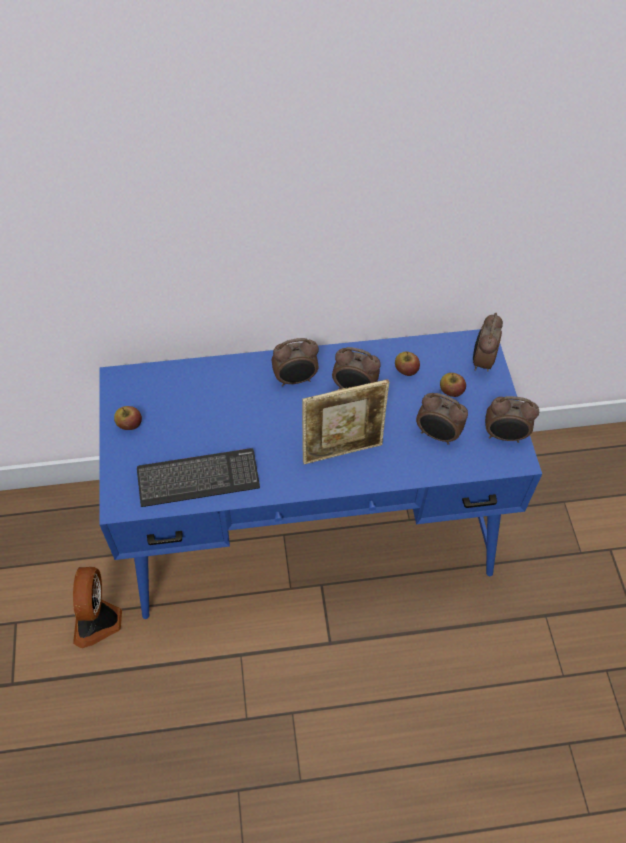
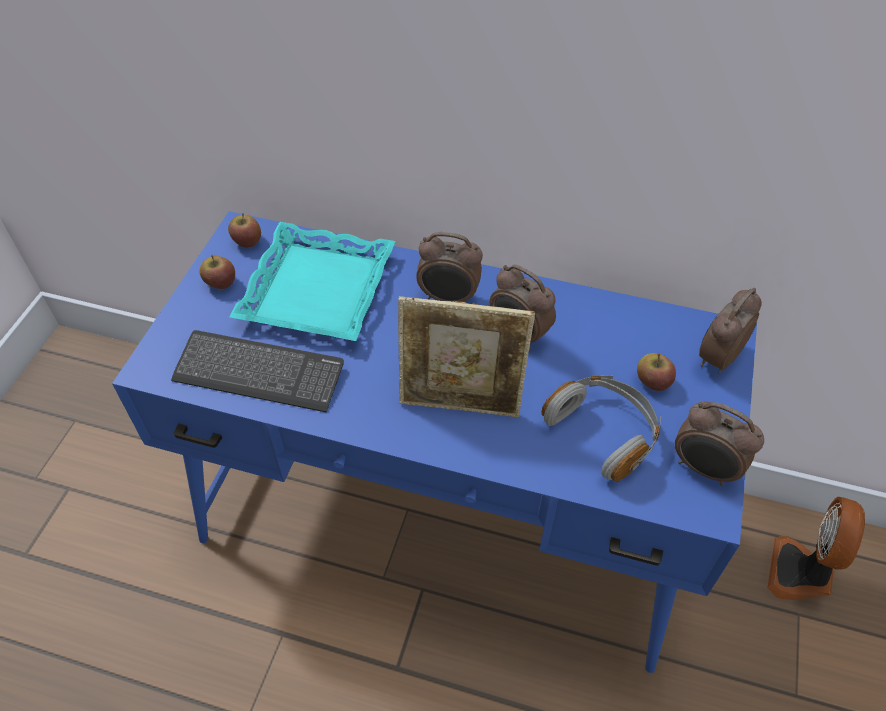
camera: 25 degrees right, 5 degrees down
fan [73,567,122,648] -> fan moved to [767,497,865,600]
apple [395,352,420,376] -> apple moved to [228,213,261,248]
alarm clock [416,393,468,445] -> grey headphones [541,375,661,482]
none -> turquoise tray [229,222,396,341]

